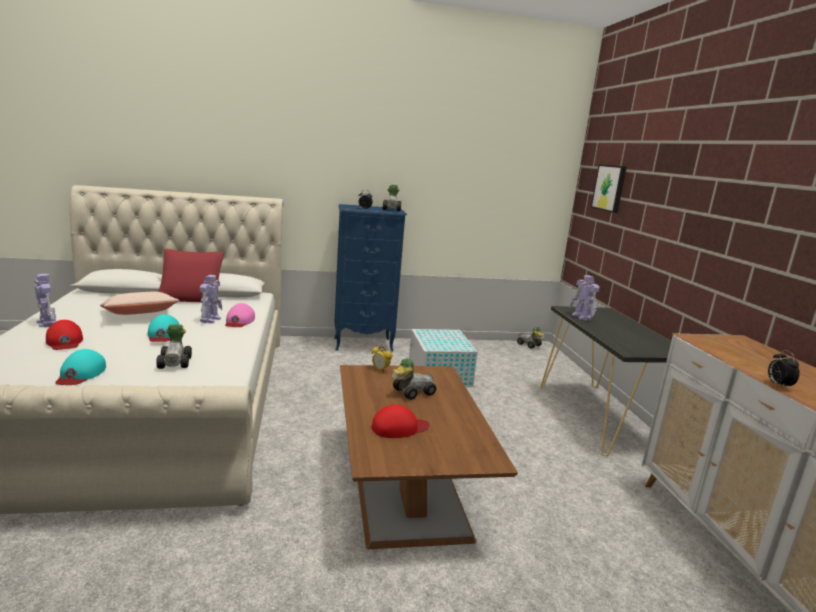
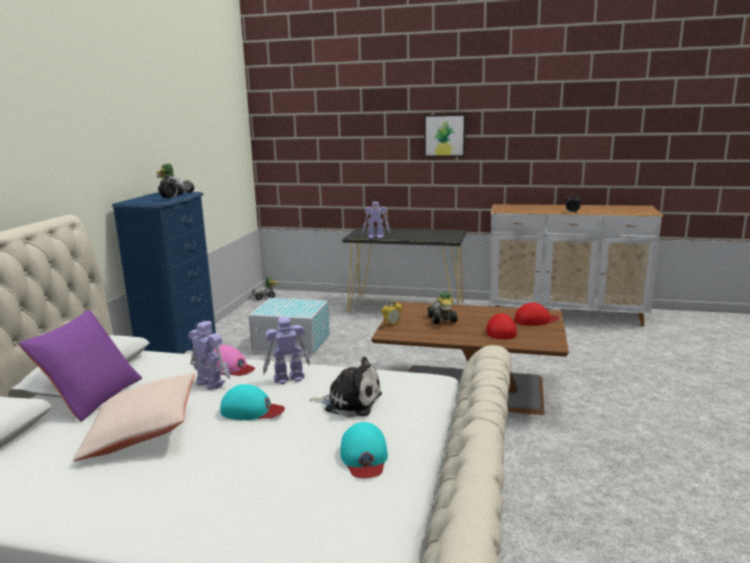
camera: 65 degrees left, 0 degrees up
toy robot [35,274,56,327] -> toy robot moved to [263,317,310,384]
red cap [46,320,83,350] -> red cap moved to [515,303,559,326]
turquoise cap [55,349,106,385] -> turquoise cap turned 60 degrees clockwise [340,422,388,478]
toy car [156,324,192,369] -> plush toy [309,357,382,417]
red pillow [158,249,224,304] -> purple pillow [18,310,142,422]
picture [591,164,627,213] -> picture moved to [424,114,466,157]

